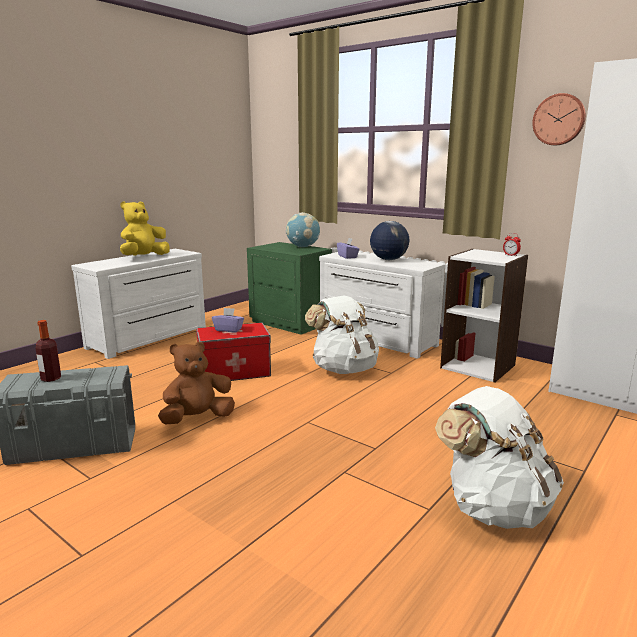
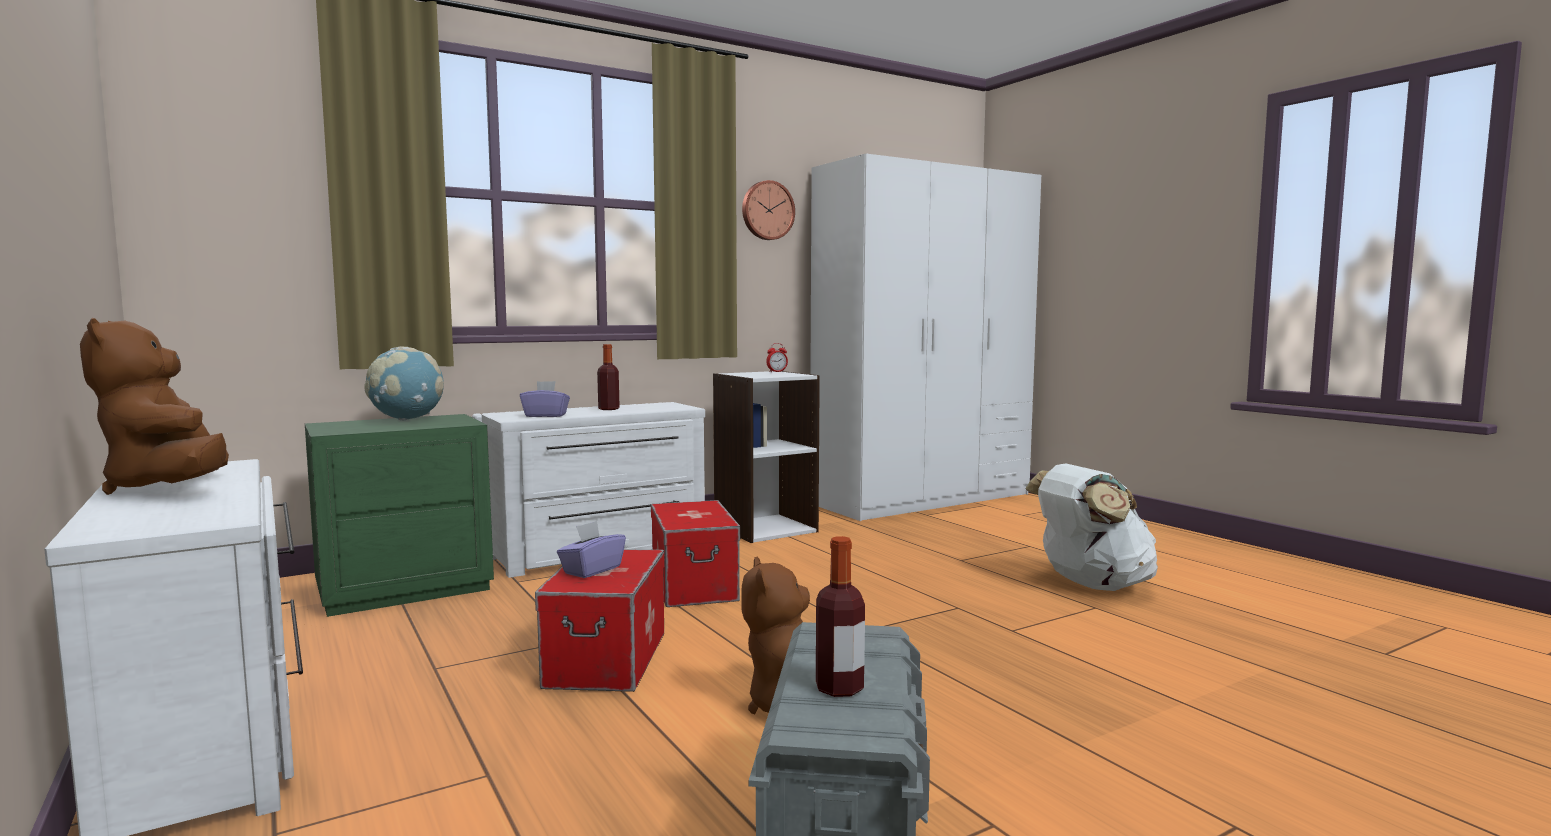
camera: 70 degrees left, 10 degrees down
yellow plush toy [120,201,170,256] -> brown plush toy [80,318,229,495]
white backpack [305,296,379,374] -> storage box [651,500,740,607]
globe [370,221,409,260] -> bottle [597,344,619,410]

